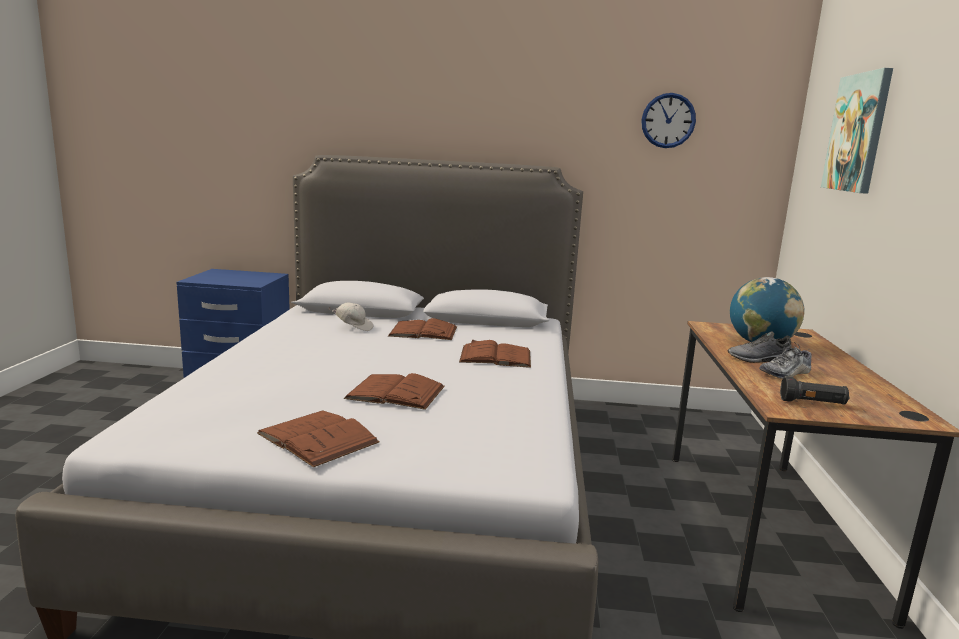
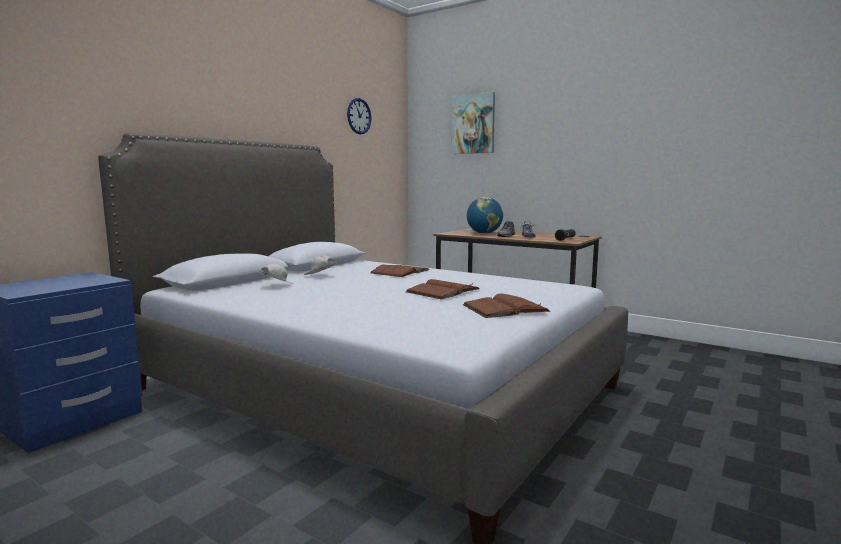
camera: 60 degrees left, 5 degrees down
brown book [388,318,457,340] -> white cap [304,255,340,275]

